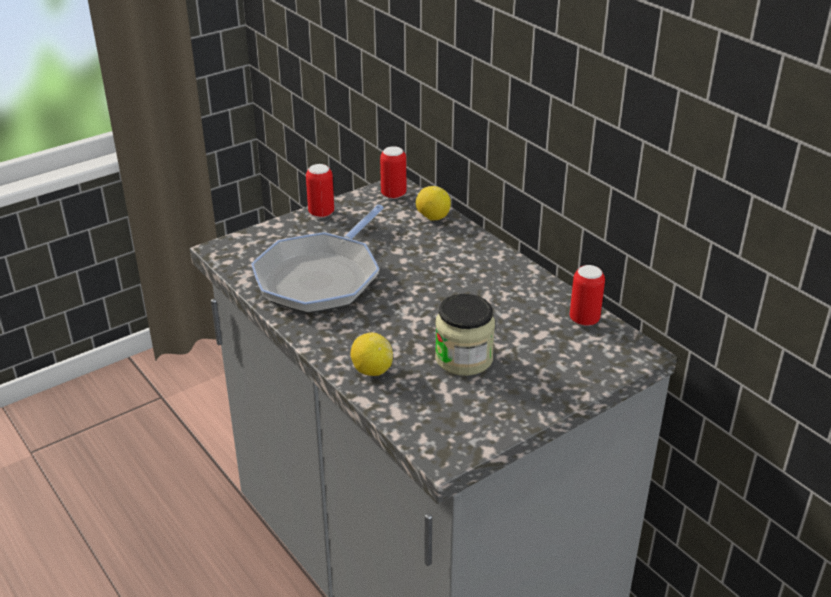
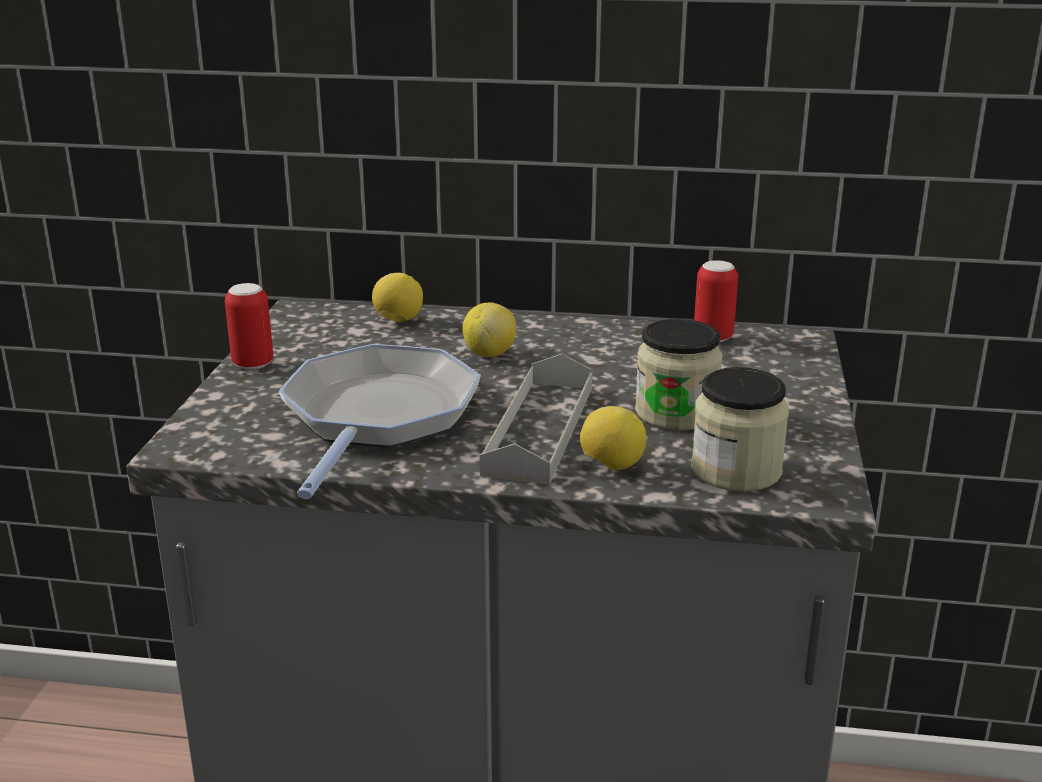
camera: 45 degrees left, 10 degrees down
frying pan [251,205,384,313] -> frying pan turned 150 degrees counterclockwise [279,344,481,499]
can [380,146,406,199] -> none
none -> lemon [463,302,516,357]
none -> grey tray [480,354,592,485]
none -> jar [691,367,789,492]

